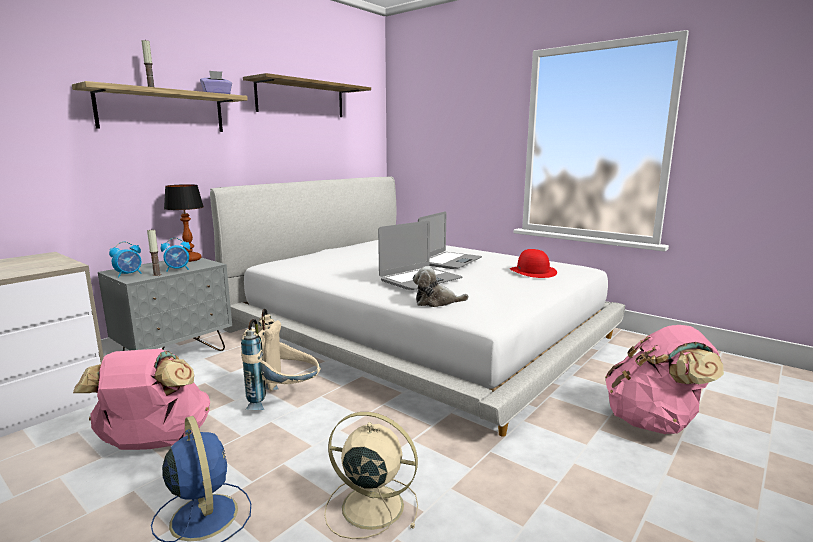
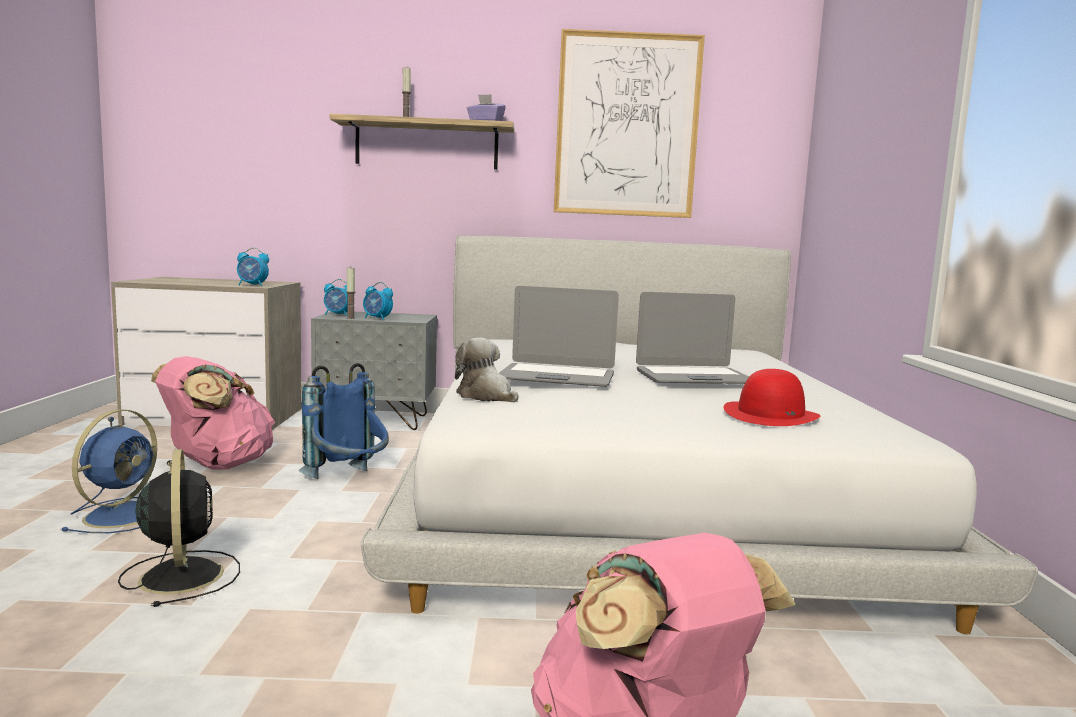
camera: 50 degrees right, 5 degrees down
table lamp [164,184,204,262] -> none
beige backpack [241,309,321,410] -> blue backpack [298,363,389,479]
shelf [243,73,371,117] -> picture [554,29,705,218]
beige fan [324,412,418,539] -> black fan [118,449,240,607]
none -> alarm clock [237,248,269,286]

